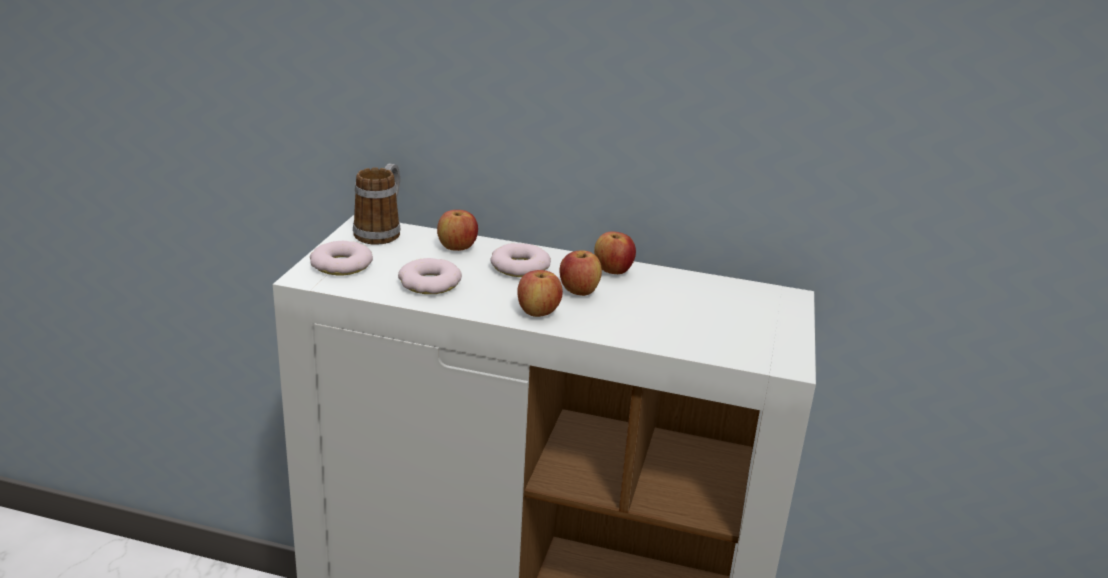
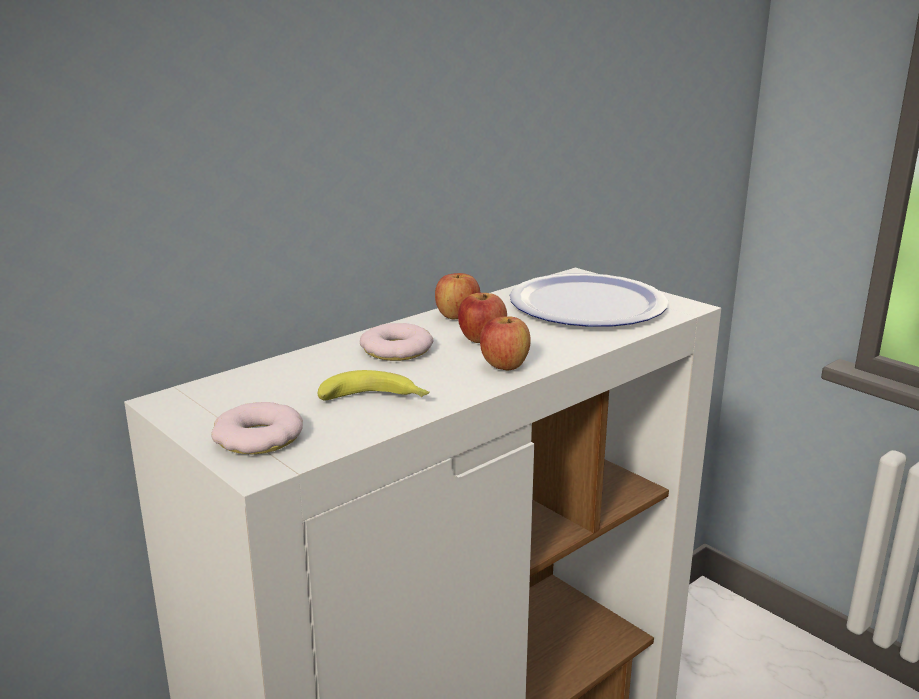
camera: 55 degrees left, 5 degrees down
mug [353,163,401,245] -> none
donut [398,258,462,294] -> banana [318,370,430,400]
apple [437,210,478,251] -> none
none -> plate [510,273,668,327]

